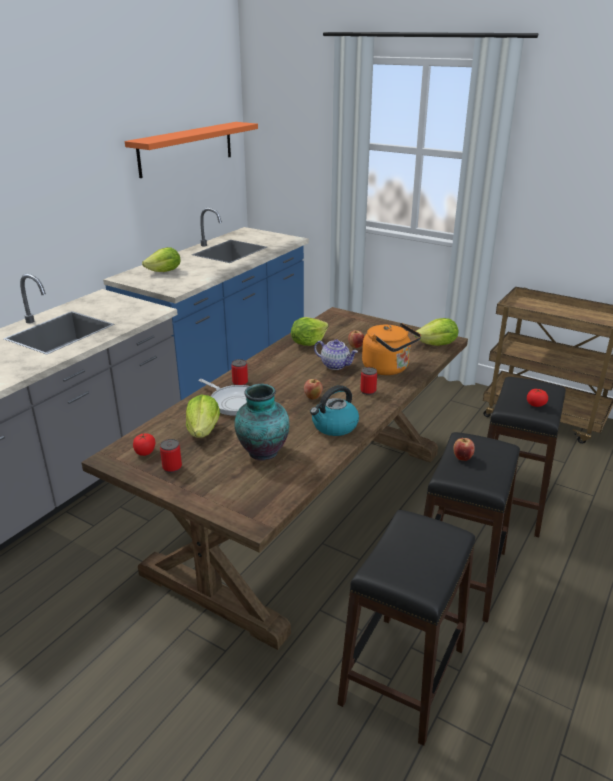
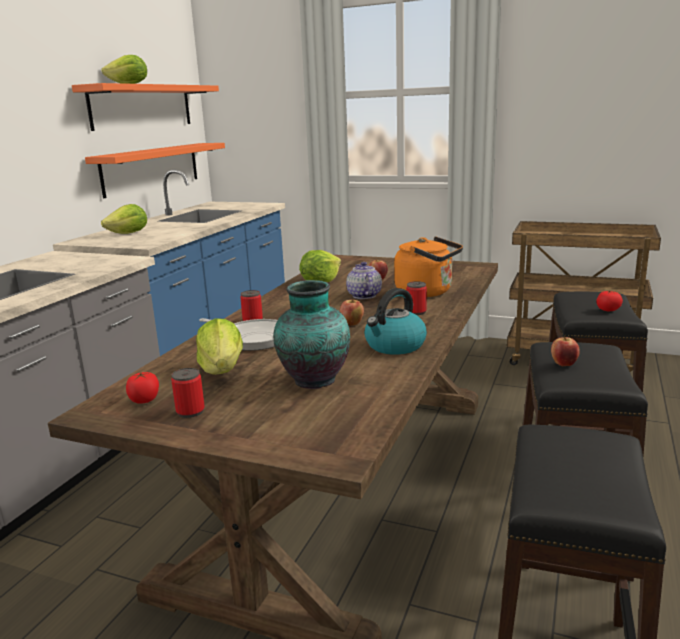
camera: 10 degrees left, 10 degrees down
teapot [314,339,358,370] -> teapot turned 120 degrees counterclockwise [346,262,382,299]
lettuce [414,318,458,346] -> lettuce moved to [101,55,147,84]
none -> orange shelf [85,143,225,198]

